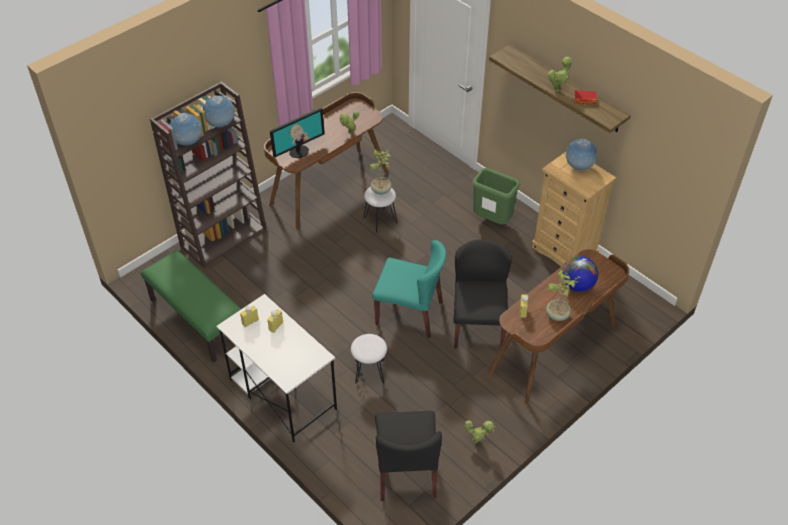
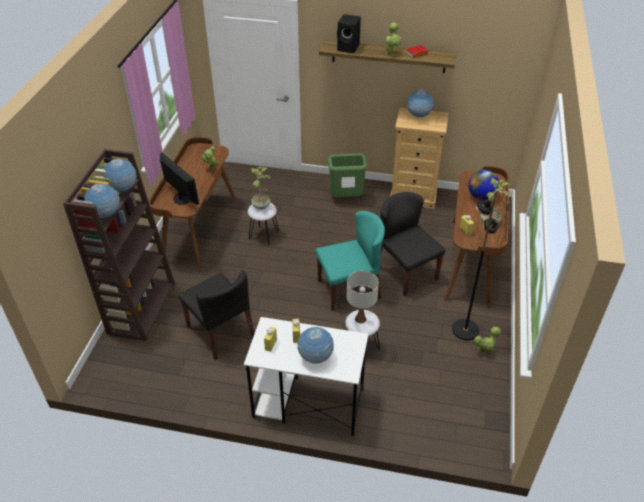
camera: 35 degrees left, 5 degrees down
green bench [141,250,241,363] -> none
monitor [270,108,325,158] -> monitor turned 60 degrees counterclockwise [160,153,199,205]
black chair [375,411,442,501] -> black chair moved to [179,271,255,360]
none -> globe [297,327,334,364]
none -> black speaker [337,14,361,53]
none -> white table lamp [347,271,379,324]
none -> black floor lamp [452,191,499,340]

